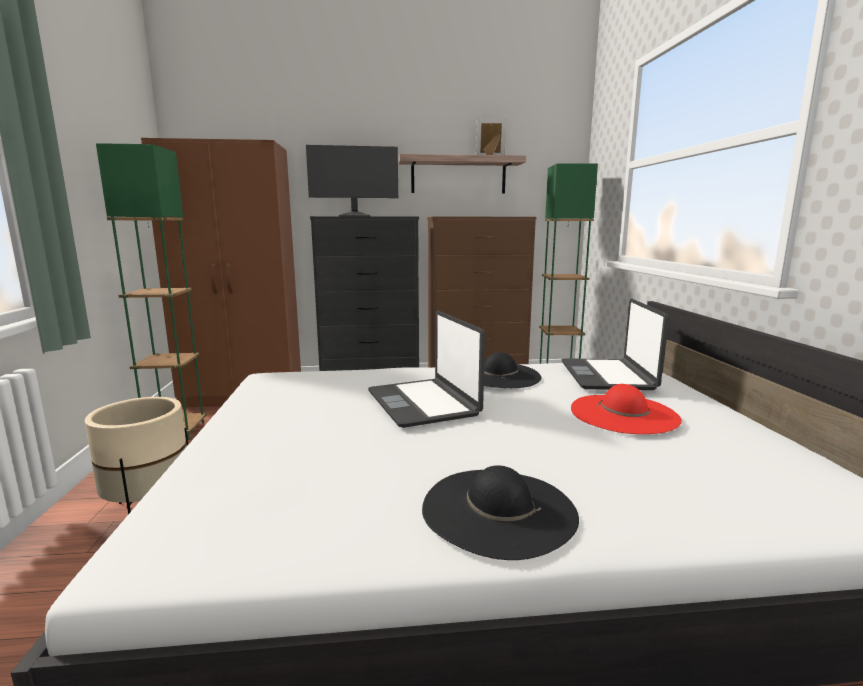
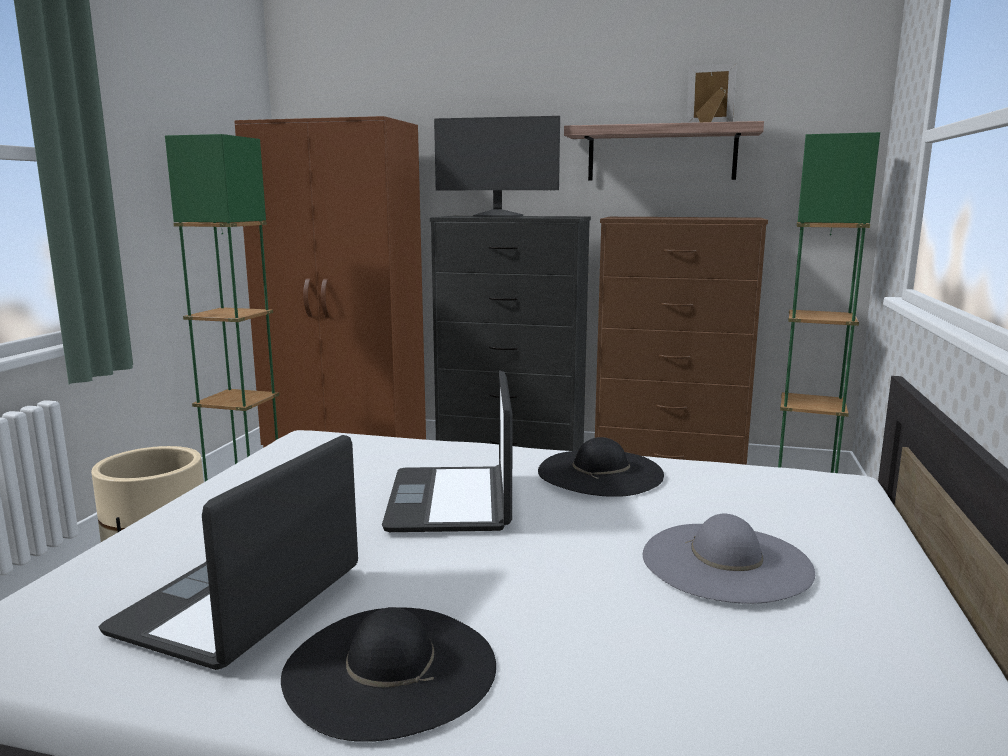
camera: 20 degrees right, 0 degrees up
laptop [562,298,669,390] -> laptop moved to [99,435,358,670]
red hat [571,384,682,434] -> grey hat [643,514,815,604]

